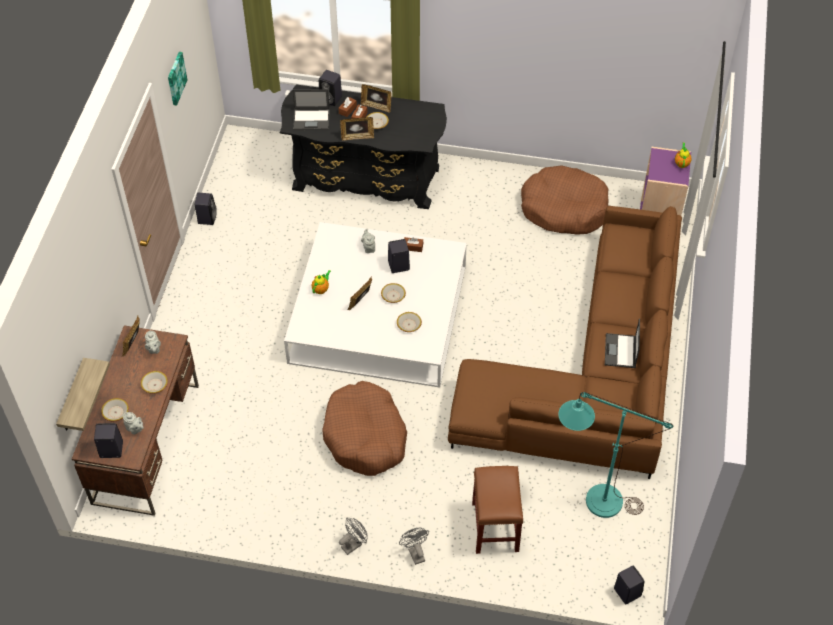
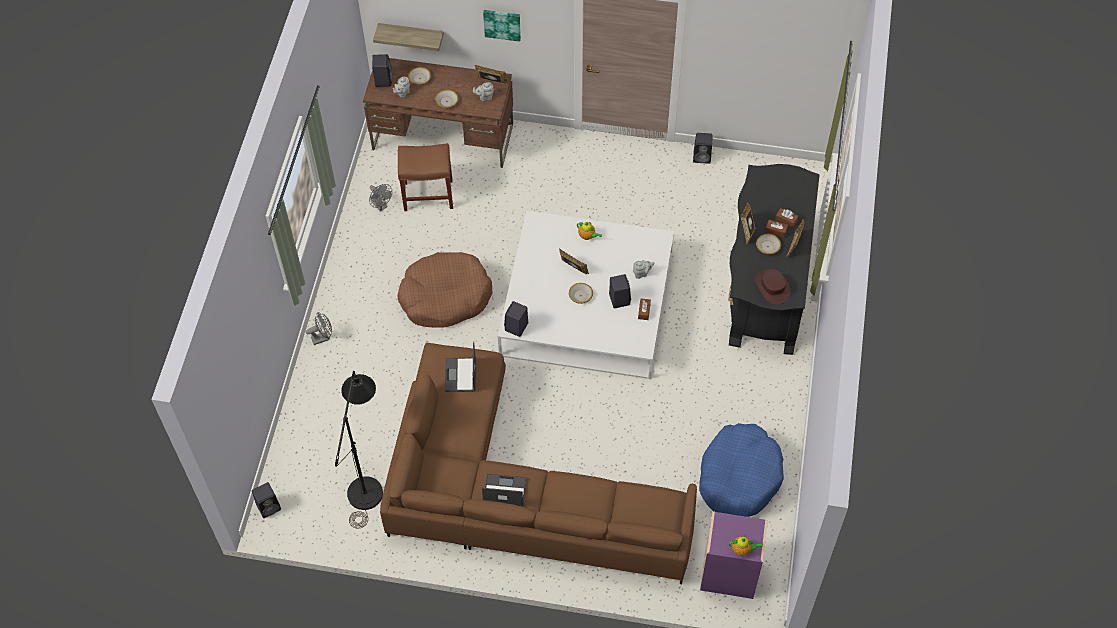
camera: 90 degrees right, 5 degrees up
picture [168,52,187,106] -> picture moved to [483,10,521,42]
laptop [292,89,330,130] -> laptop moved to [445,342,476,392]
black speaker [319,70,342,106] -> black speaker moved to [504,301,528,337]
grey fan [339,518,368,555] -> grey fan moved to [369,184,392,211]
bowl [397,312,422,332] -> none
brown stool [472,466,524,554] -> brown stool moved to [398,143,453,211]
brown dog bed [521,165,609,235] -> blue dog bed [699,423,784,517]
turquoise floor lamp [558,392,673,518] -> black floor lamp [335,371,383,529]
none -> brown hat [755,269,791,305]

